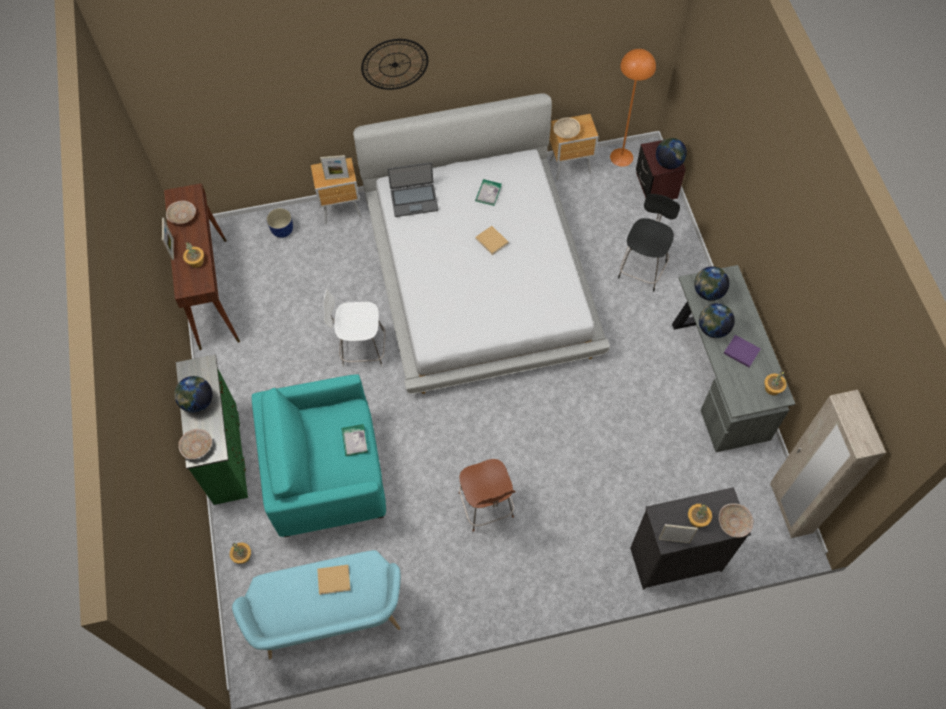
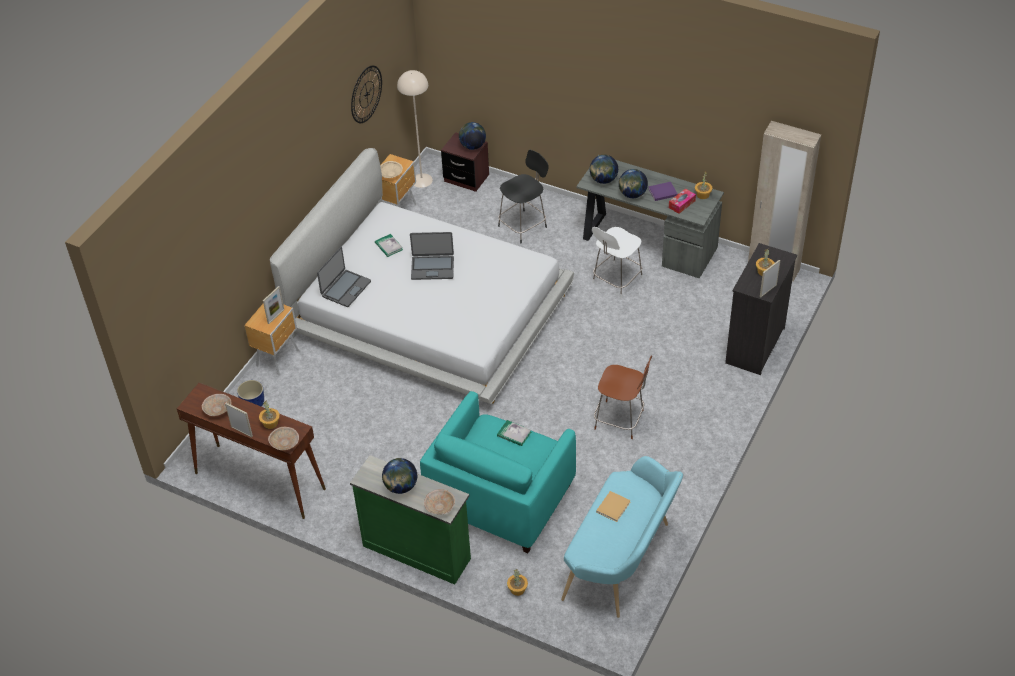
camera: 50 degrees left, 15 degrees down
white chair [323,289,385,367] -> white chair moved to [592,227,643,298]
wall clock [361,39,428,90] -> wall clock moved to [351,65,382,123]
beige book [475,226,509,255] -> laptop [410,232,454,280]
orange floor lamp [610,49,656,167] -> beige floor lamp [397,70,433,188]
black chair [618,194,680,291] -> black chair turned 75 degrees clockwise [498,150,549,244]
beige bowl [719,503,753,538] -> beige bowl moved to [268,427,299,450]
none -> tissue box [669,188,696,214]

